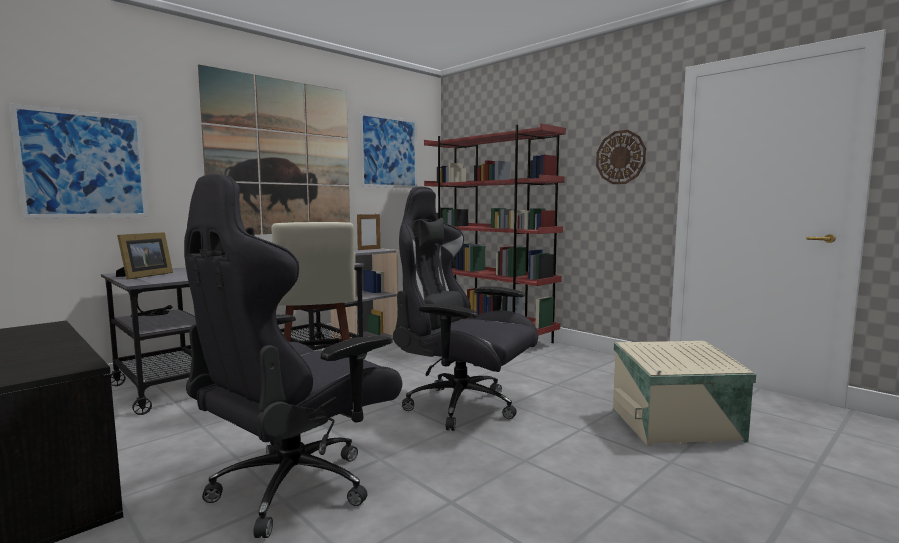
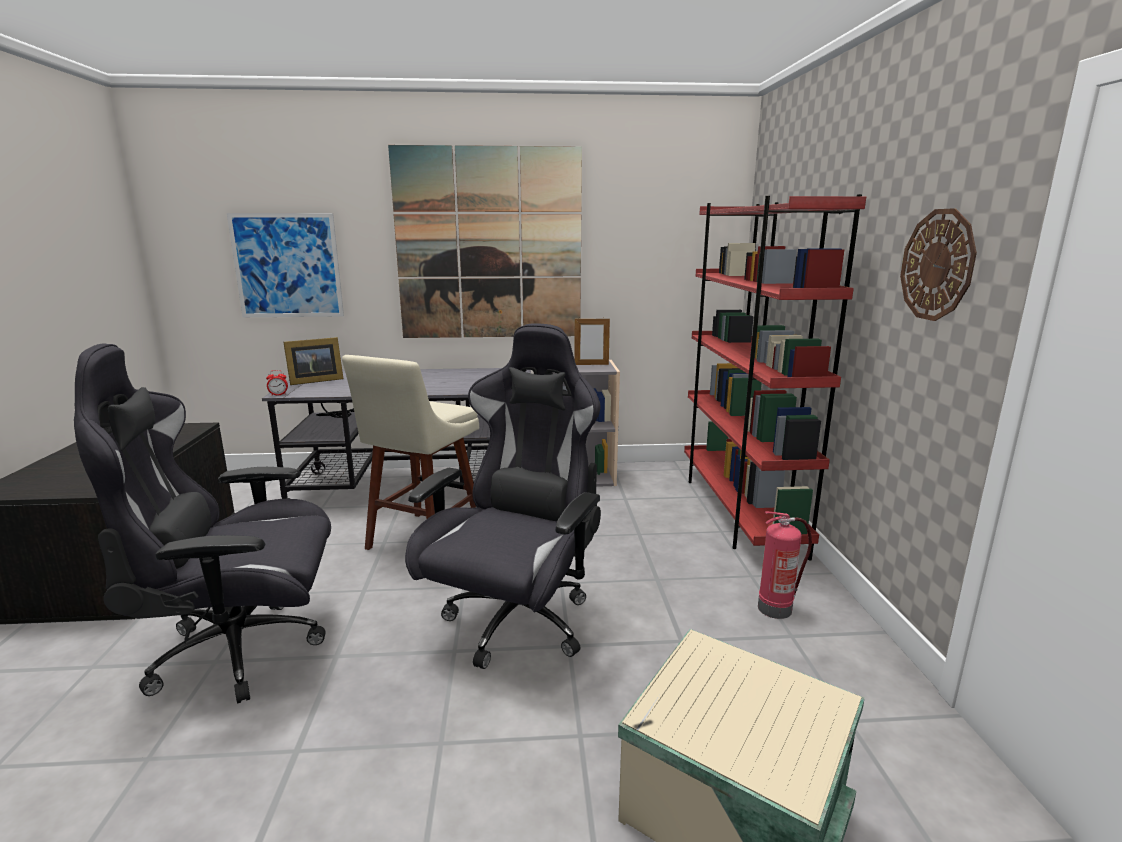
camera: 40 degrees right, 10 degrees up
picture [359,112,417,188] -> none
black office chair [393,186,538,431] -> black office chair turned 45 degrees clockwise [405,323,601,669]
none -> alarm clock [266,370,288,396]
none -> fire extinguisher [758,511,812,619]

